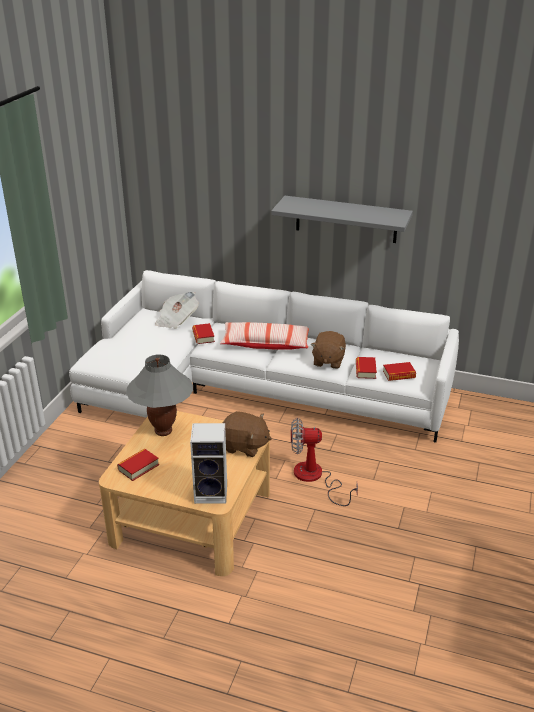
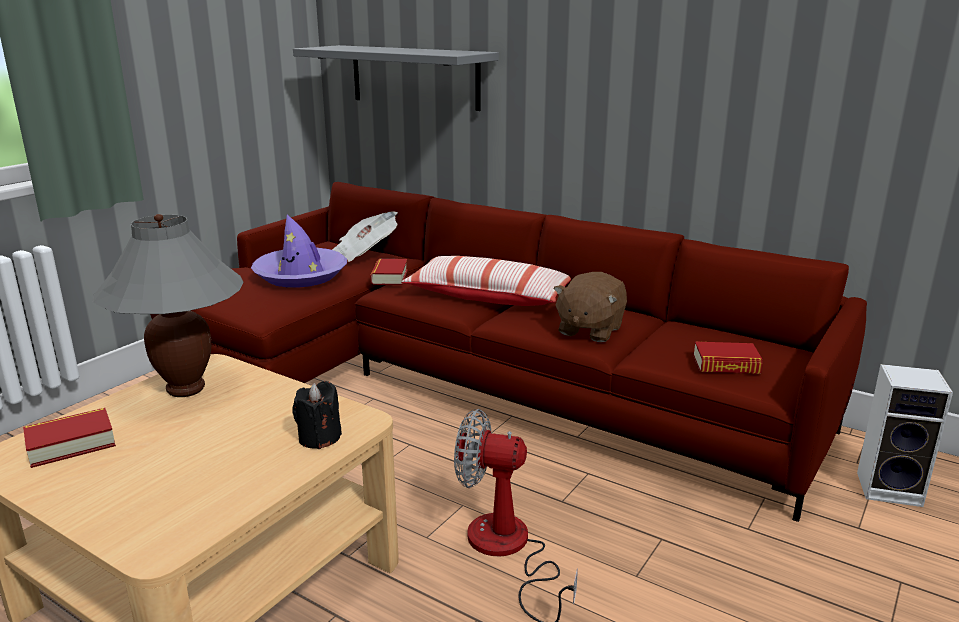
camera: 15 degrees right, 10 degrees down
white sofa [69,270,459,443] -> red sofa [150,182,867,522]
speaker [190,423,227,504] -> speaker moved to [857,364,953,507]
brown plush toy [223,411,272,457] -> black candle [292,381,342,449]
grey shelf [271,196,413,243] -> grey shelf moved to [293,45,499,111]
book [356,357,377,379] -> none
none -> purple hat [251,214,347,288]

